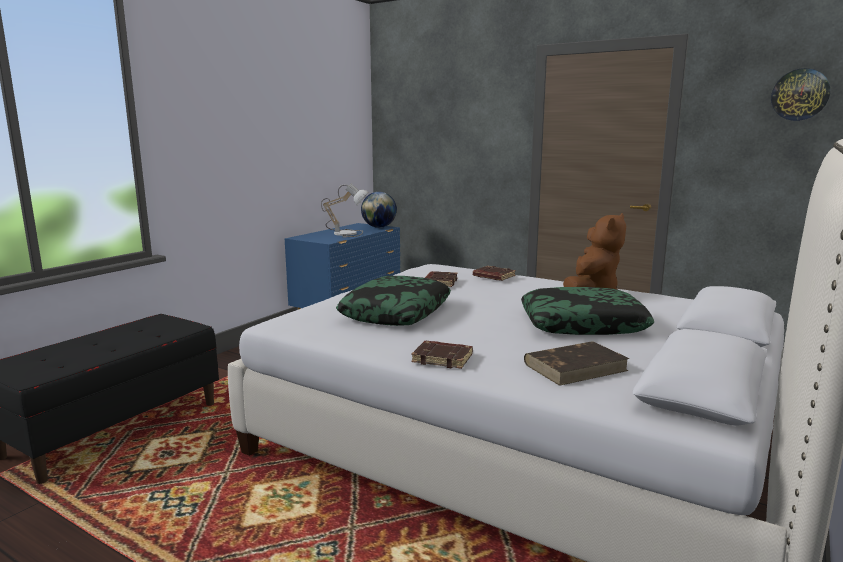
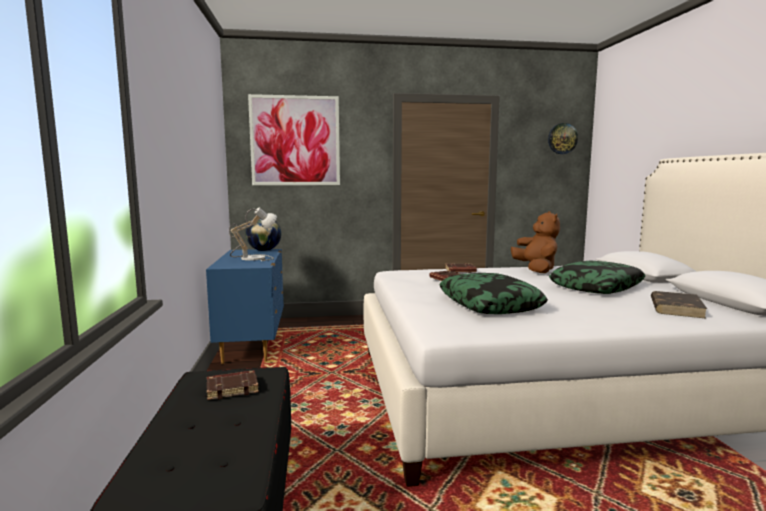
camera: 40 degrees left, 5 degrees down
brown book [411,341,473,369] -> brown book moved to [207,370,259,400]
none -> picture [248,94,340,185]

